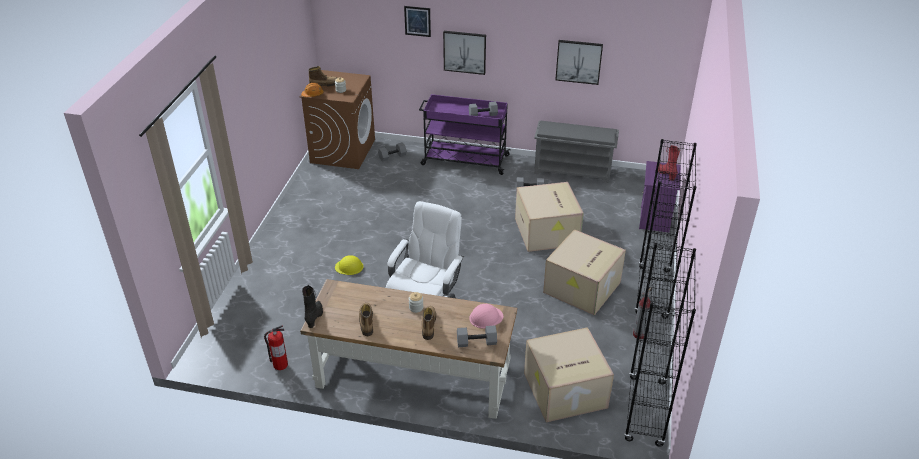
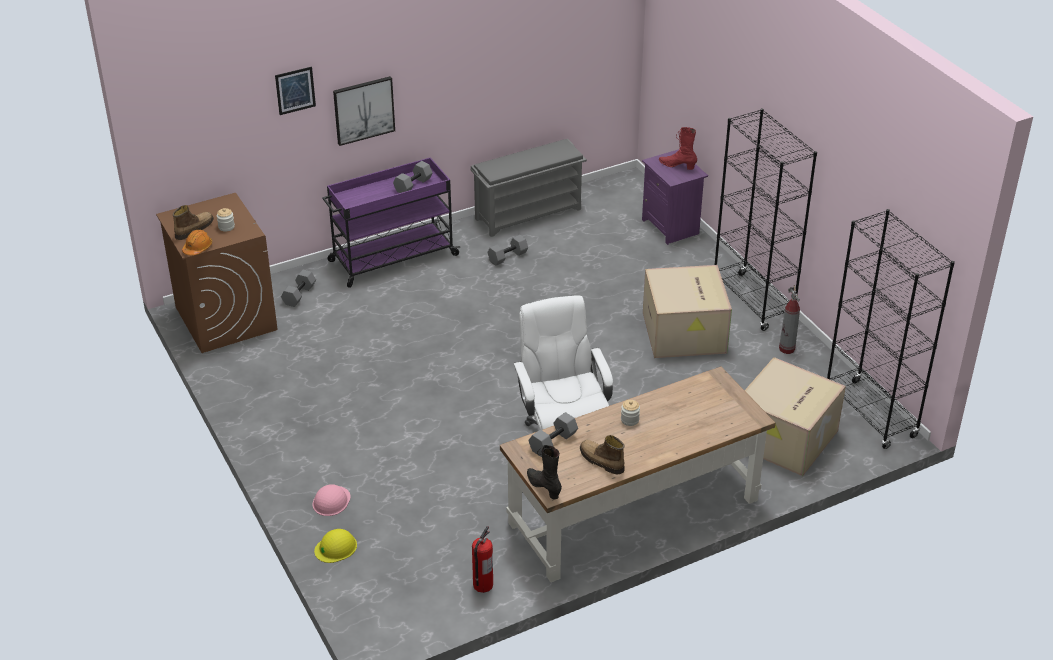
camera: 40 degrees left, 0 degrees up
yellow hard hat [335,255,364,275] -> yellow hard hat moved to [314,529,357,563]
boot [422,306,436,340] -> none
grey dumbbell [457,326,497,347] -> grey dumbbell moved to [528,412,578,457]
pink hard hat [469,304,503,329] -> pink hard hat moved to [312,484,351,516]
cardboard box [515,182,584,252] -> none
picture [555,40,603,85] -> none

